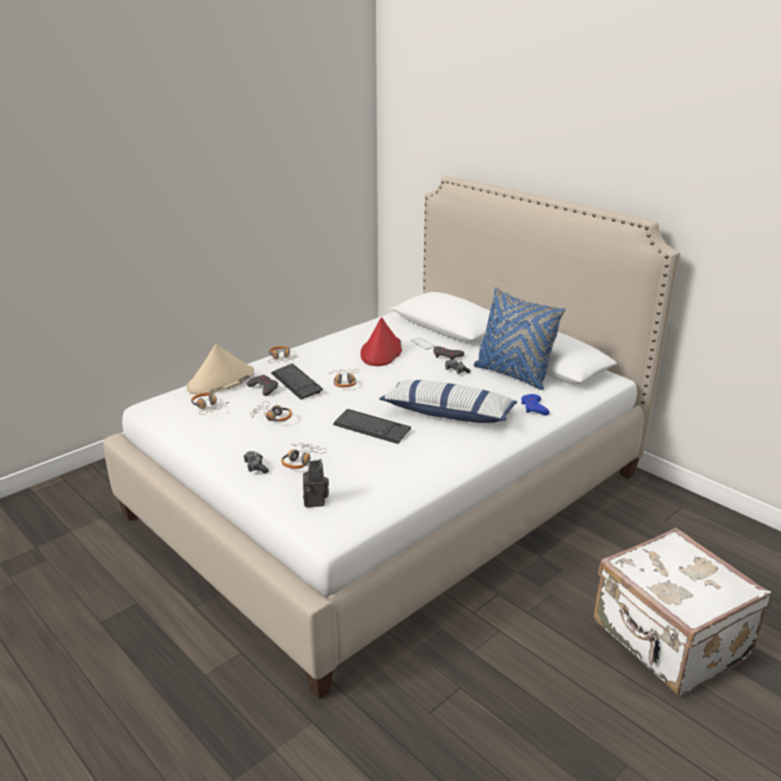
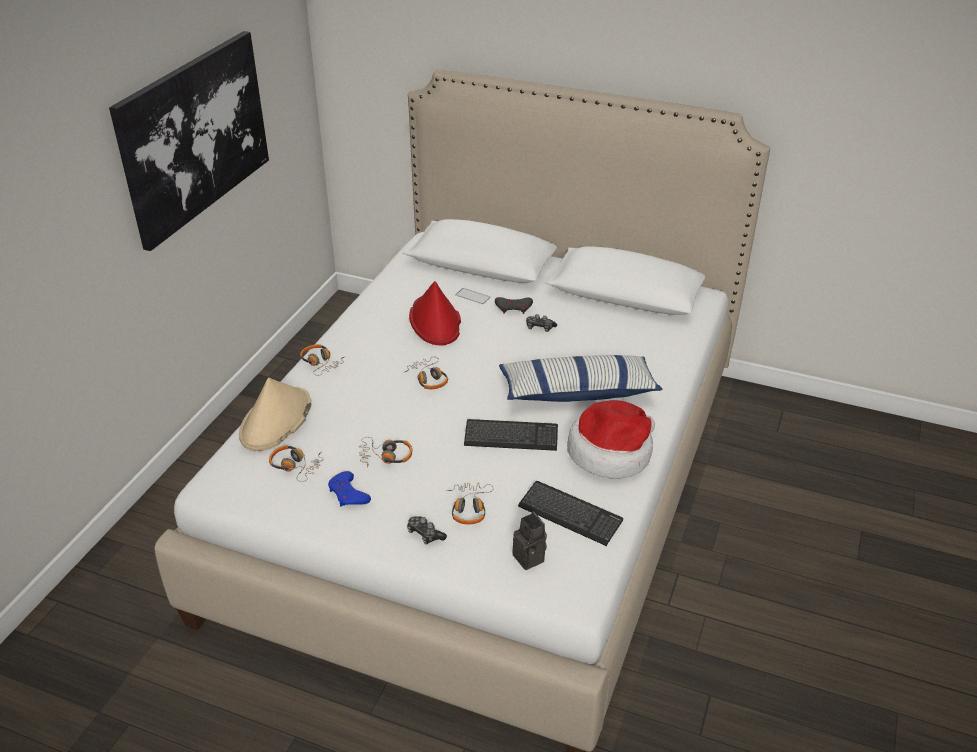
camera: 25 degrees left, 10 degrees up
grey game controller [247,375,278,396] -> none
keyboard [271,364,323,400] -> keyboard moved to [518,481,623,546]
blue pillow [473,287,566,390] -> none
blue game controller [521,394,550,415] -> blue game controller moved to [328,471,371,507]
white suitcase [594,528,771,696] -> none
none -> picture [109,31,269,251]
none -> hat [567,400,655,479]

